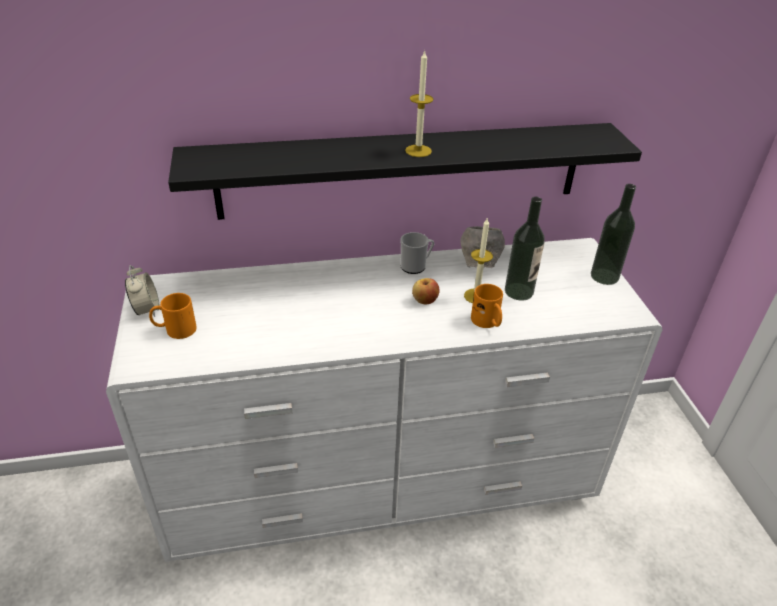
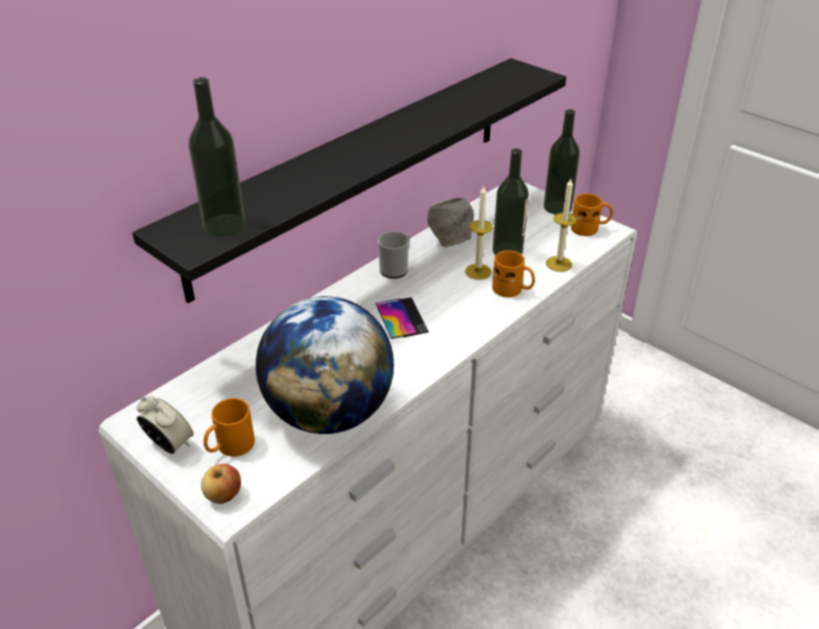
camera: 35 degrees left, 0 degrees up
candle [405,50,434,157] -> candle moved to [546,179,577,272]
apple [412,278,440,305] -> apple moved to [201,464,241,504]
none -> bottle [189,77,245,236]
none -> globe [256,296,394,434]
none -> phone [375,297,429,339]
none -> orange mug [571,194,613,236]

